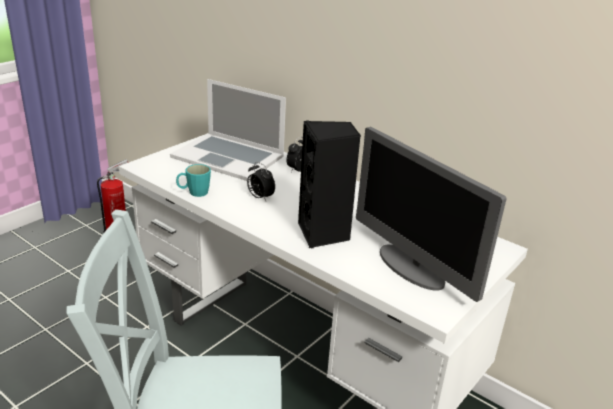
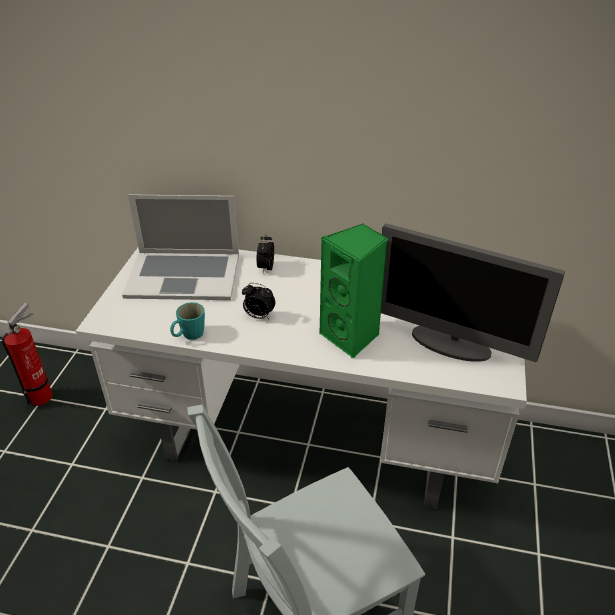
camera: 25 degrees left, 10 degrees up
black speaker [298,120,361,248] -> green speaker [320,223,388,358]

